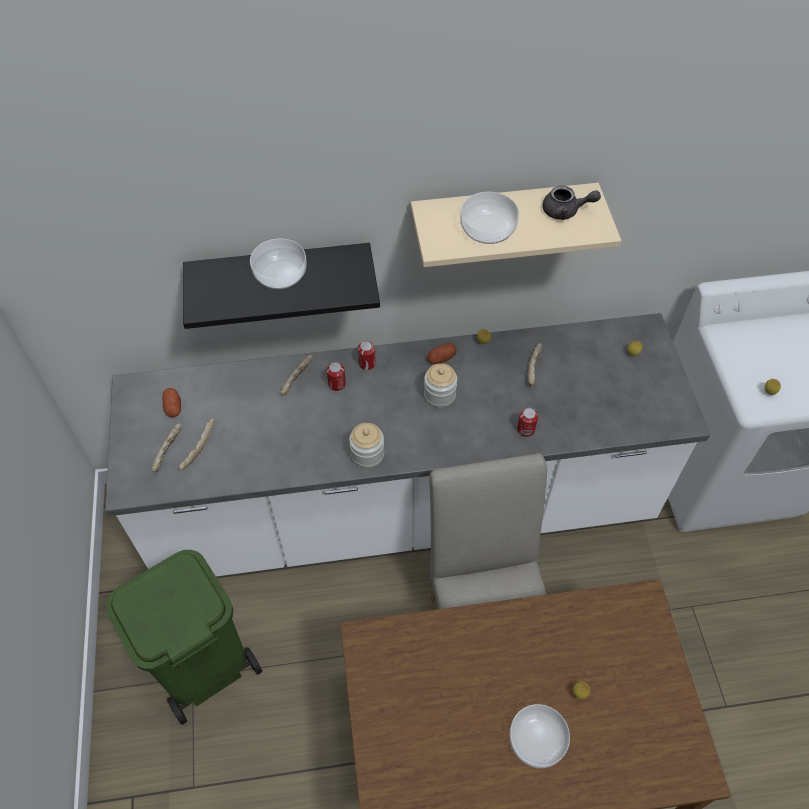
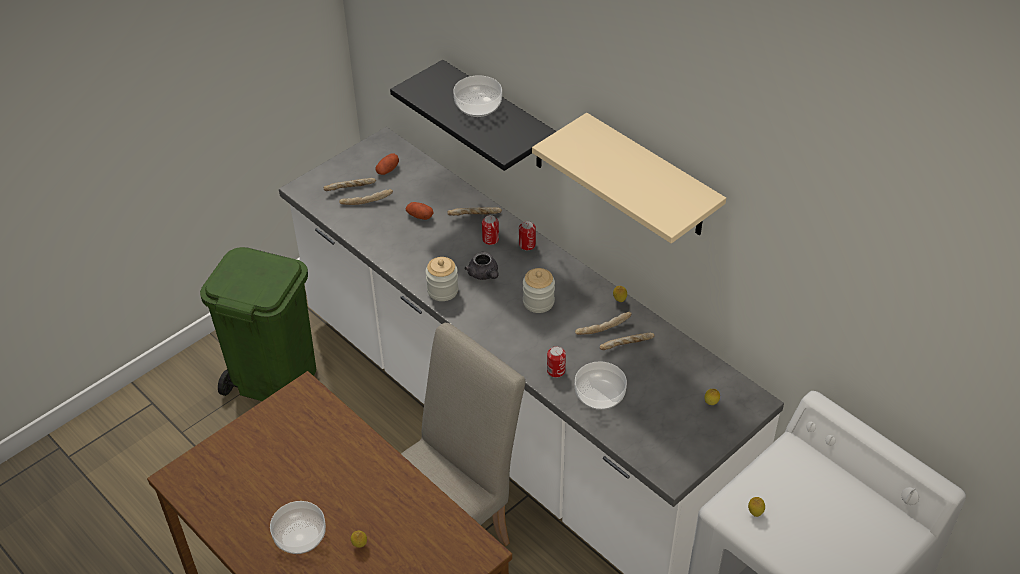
camera: 55 degrees right, 10 degrees down
potato [427,343,456,364] -> potato moved to [405,202,434,220]
bowl [460,192,519,244] -> bowl moved to [575,361,627,410]
grey teapot [543,186,601,220] -> grey teapot moved to [465,252,499,280]
none -> bread [575,312,632,335]

